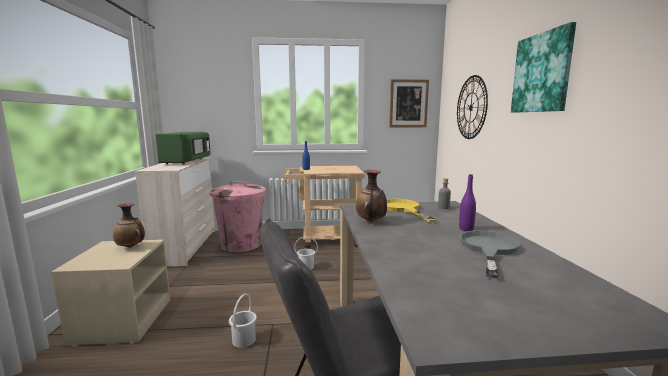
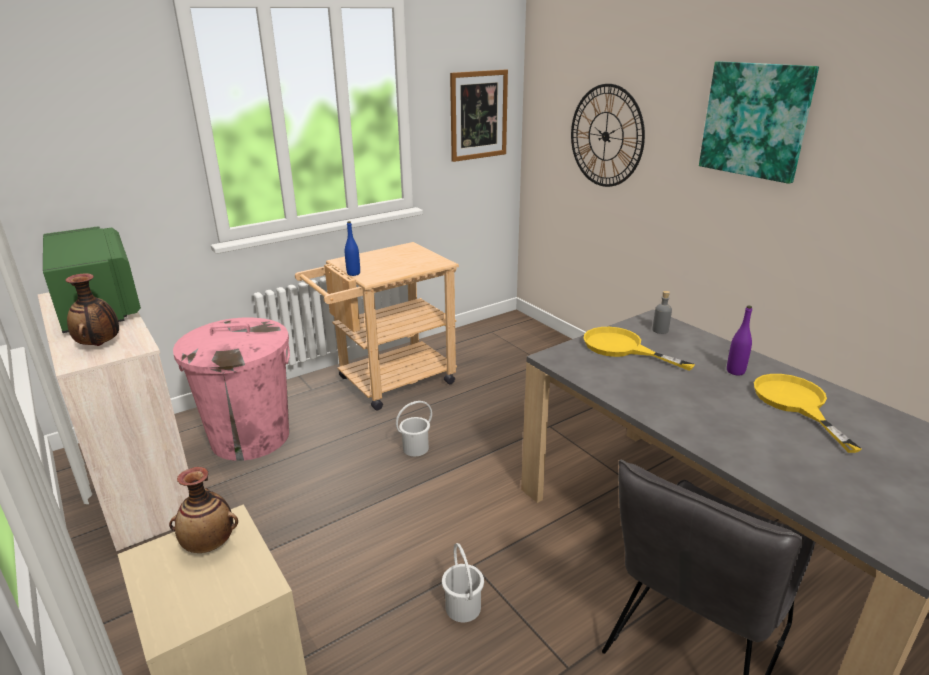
camera: 30 degrees left, 15 degrees up
vase [356,170,387,222] -> vase moved to [65,273,119,346]
grey frying pan [460,231,520,279] -> yellow frying pan [754,374,861,453]

